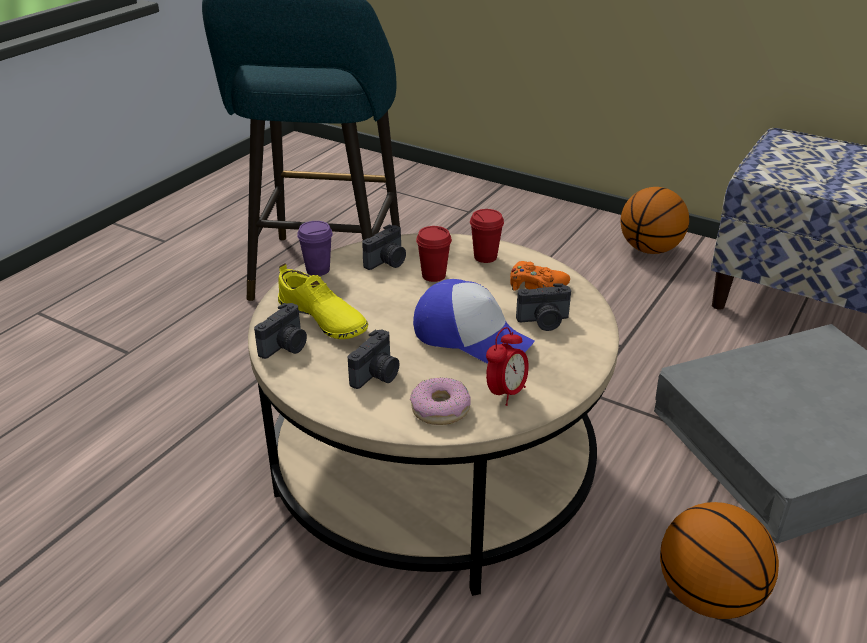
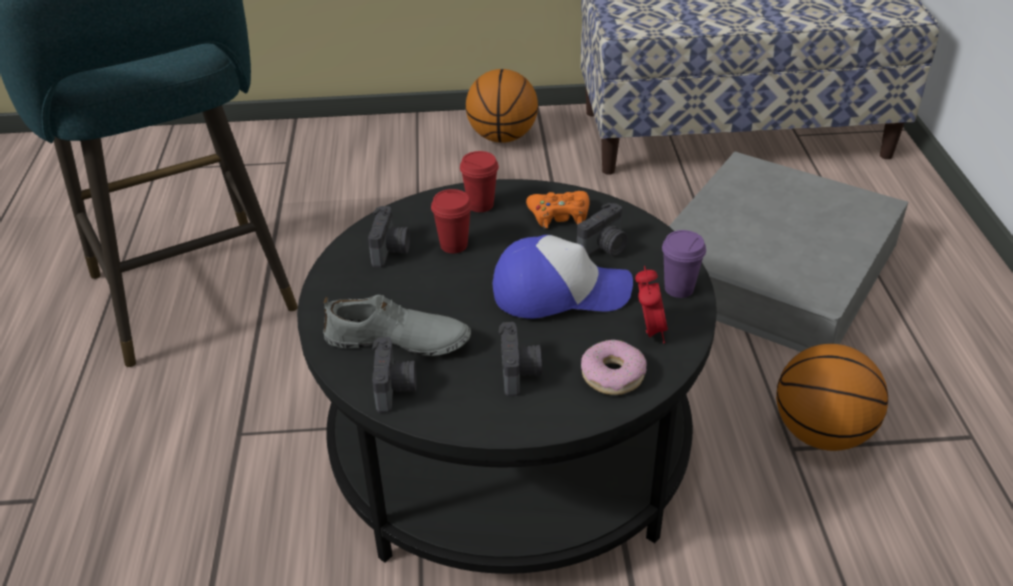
camera: 35 degrees left, 5 degrees up
beige coffee table [248,233,619,596] -> black coffee table [297,179,717,574]
yellow shoe [278,263,368,339] -> grey shoe [323,295,471,356]
purple cup [297,221,333,276] -> purple cup moved to [662,230,706,298]

